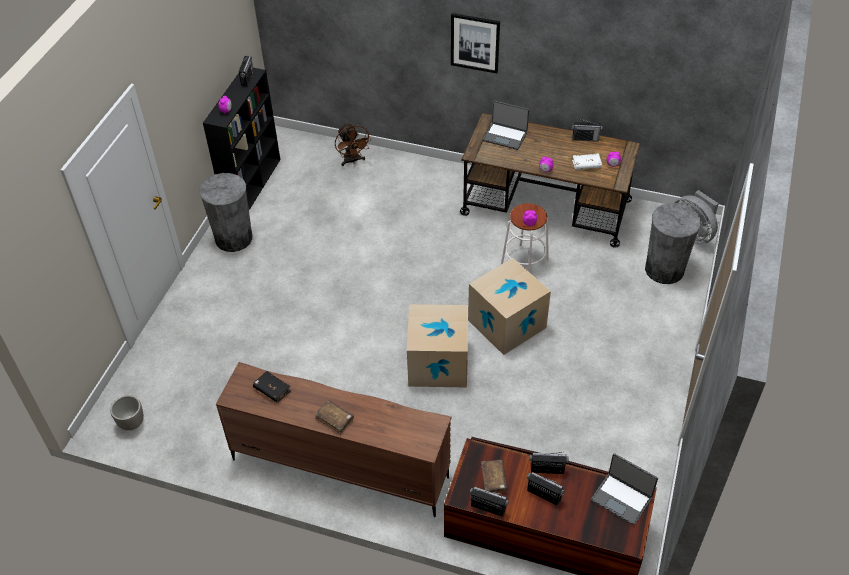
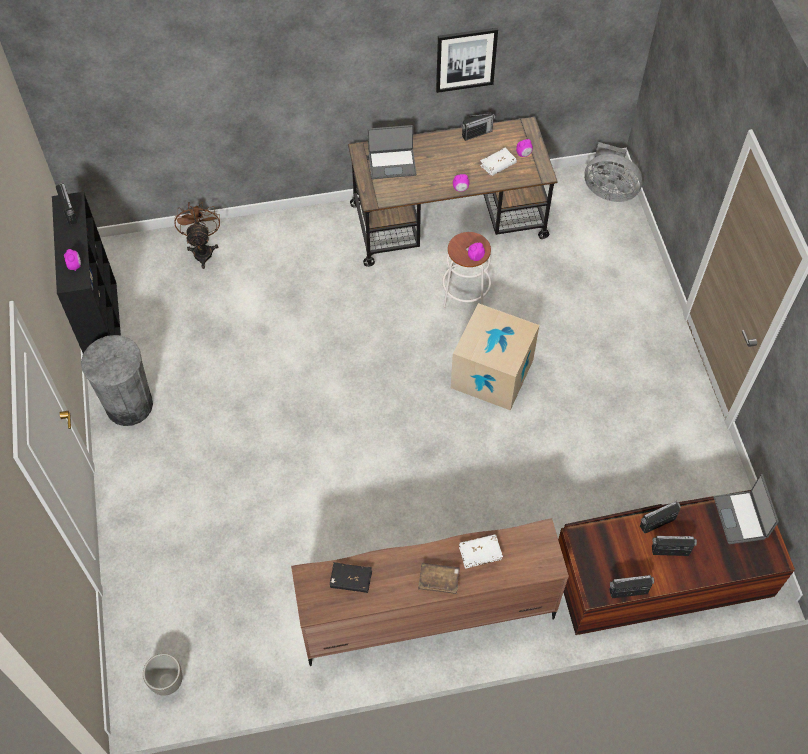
camera: 30 degrees left, 10 degrees up
brown fan [335,123,371,166] -> brown fan turned 135 degrees counterclockwise [174,202,220,269]
cardboard box [407,304,468,387] -> none
picture [451,13,500,73] -> picture moved to [436,28,498,93]
brown book [481,460,508,493] -> none
laptop [591,453,658,525] -> laptop turned 75 degrees clockwise [714,474,779,544]
grey trash can [645,203,701,284] -> none
none -> white book [459,534,503,569]

